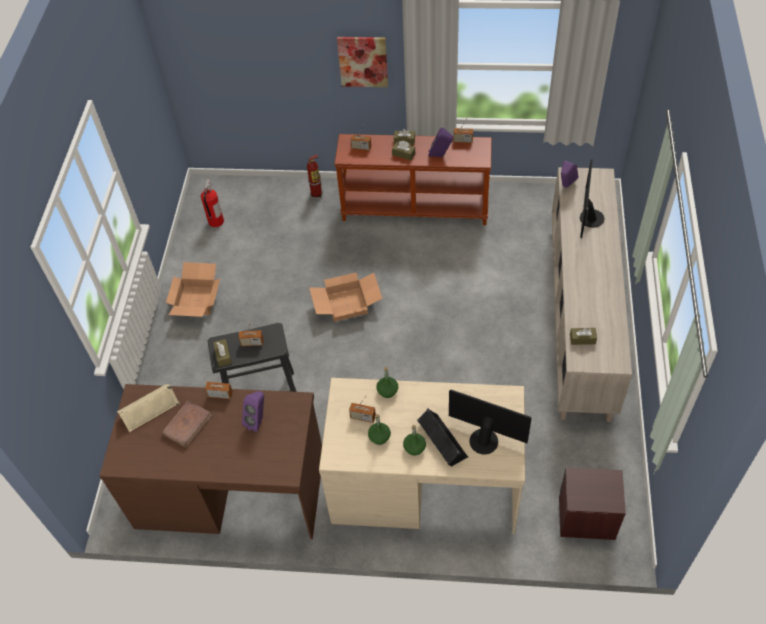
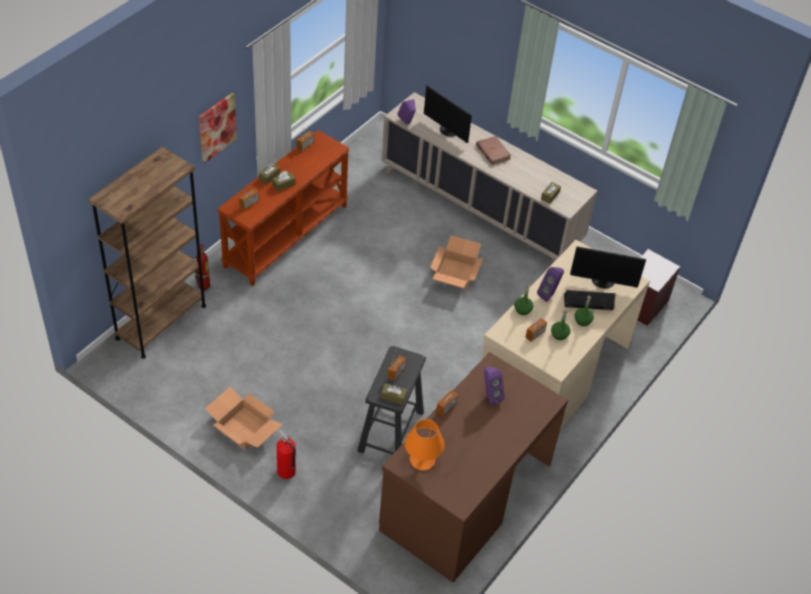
camera: 65 degrees left, 5 degrees down
beige speaker [117,383,180,432] -> orange table lamp [405,419,444,471]
brown book [162,400,212,448] -> brown book moved to [476,136,511,165]
fire extinguisher [201,179,224,227] -> fire extinguisher moved to [277,430,296,479]
cardboard box [309,273,382,322] -> cardboard box moved to [430,235,483,289]
purple speaker [429,128,453,157] -> purple speaker moved to [537,267,564,302]
monitor [449,390,532,455] -> monitor turned 135 degrees counterclockwise [570,246,646,288]
none -> brown bookcase [88,146,206,359]

